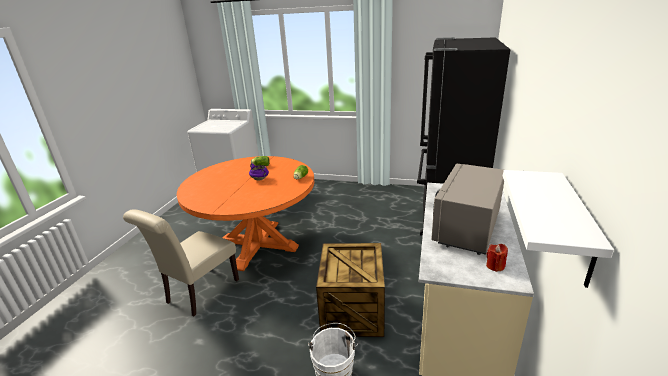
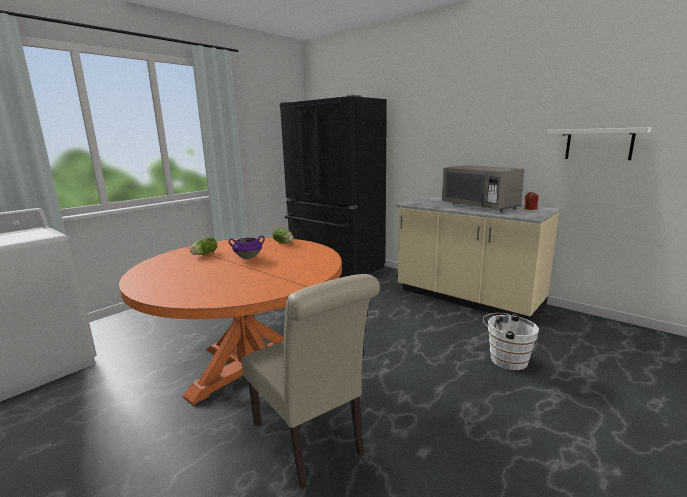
camera: 65 degrees left, 10 degrees down
crate [316,243,385,337] -> none

